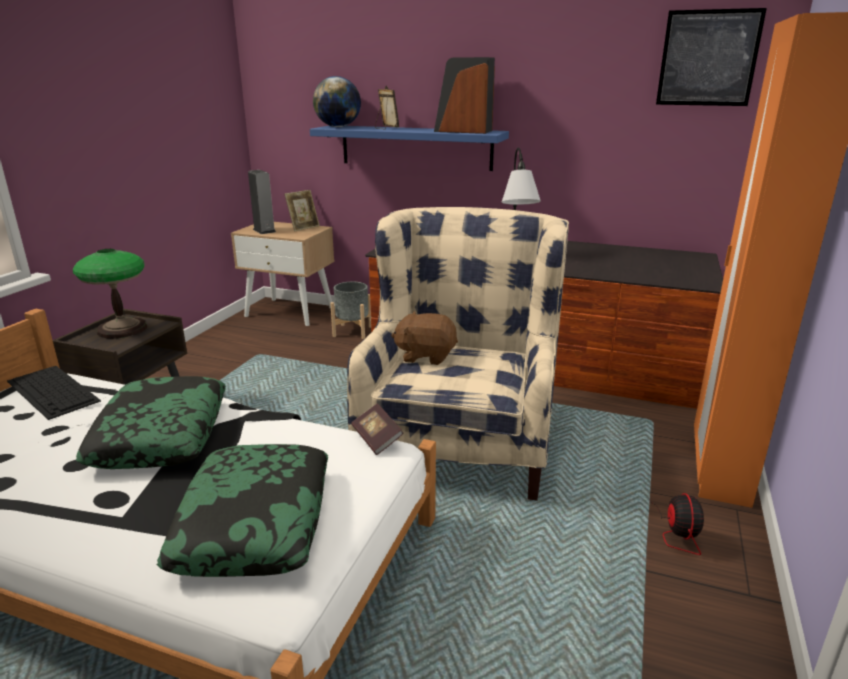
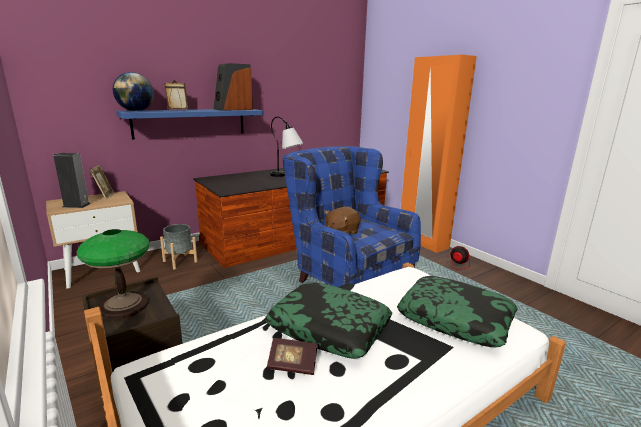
camera: 55 degrees left, 5 degrees down
keyboard [7,366,101,420] -> none
beige armchair [347,207,569,501] -> blue armchair [283,146,421,287]
book [352,403,404,455] -> book moved to [267,338,318,375]
picture [656,8,767,106] -> none

